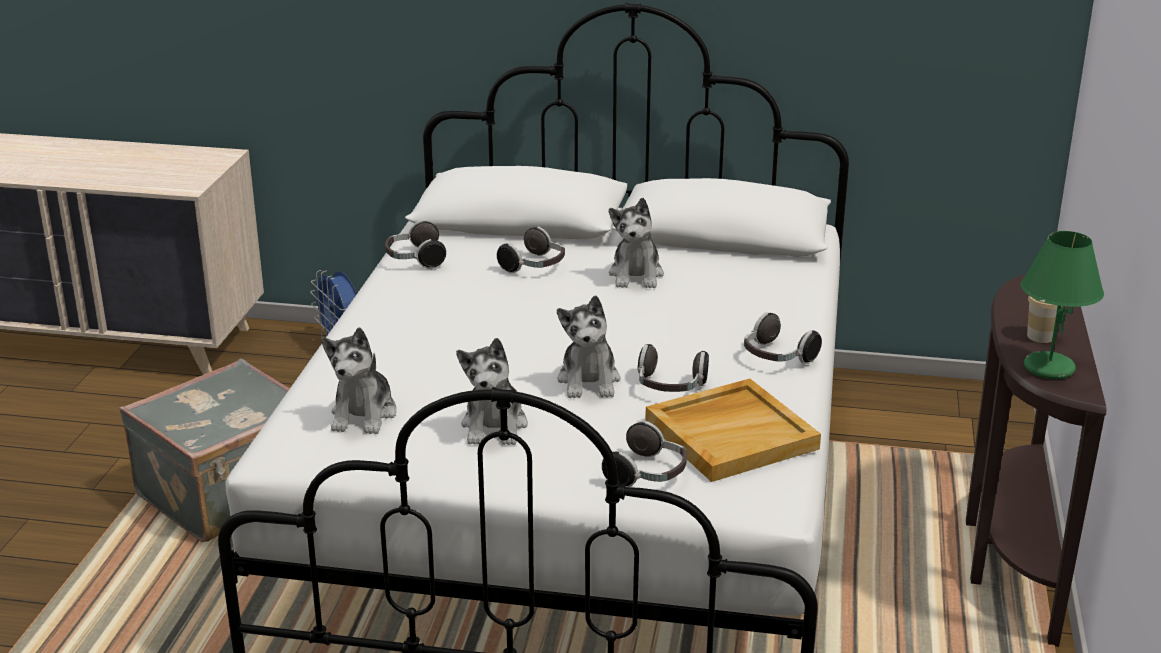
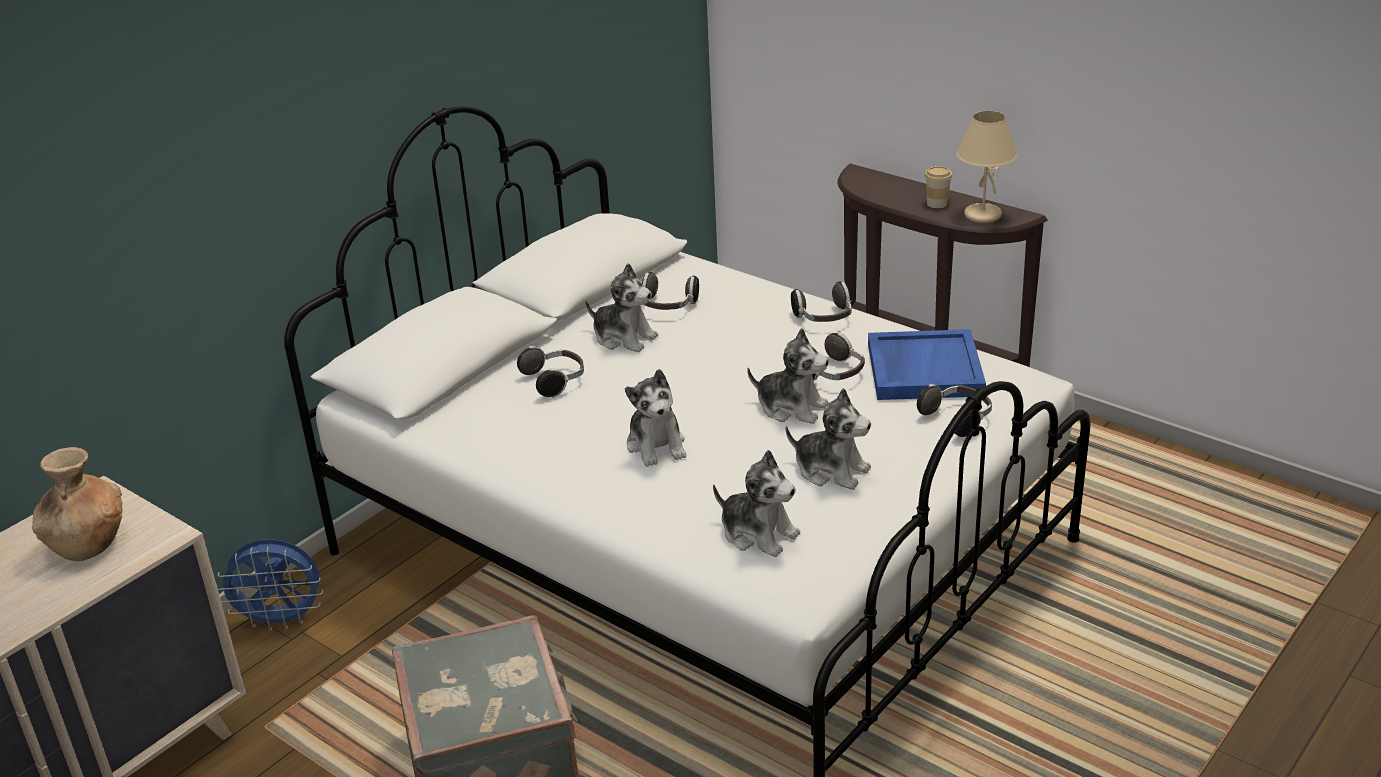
camera: 60 degrees left, 5 degrees up
headphones [385,220,446,269] -> headphones moved to [642,272,699,310]
beige tray [645,379,821,482] -> blue tray [868,329,986,400]
green table lamp [1021,231,1104,379] -> beige table lamp [957,111,1017,223]
none -> brown vase [32,447,123,561]
none -> plush toy [625,369,686,467]

